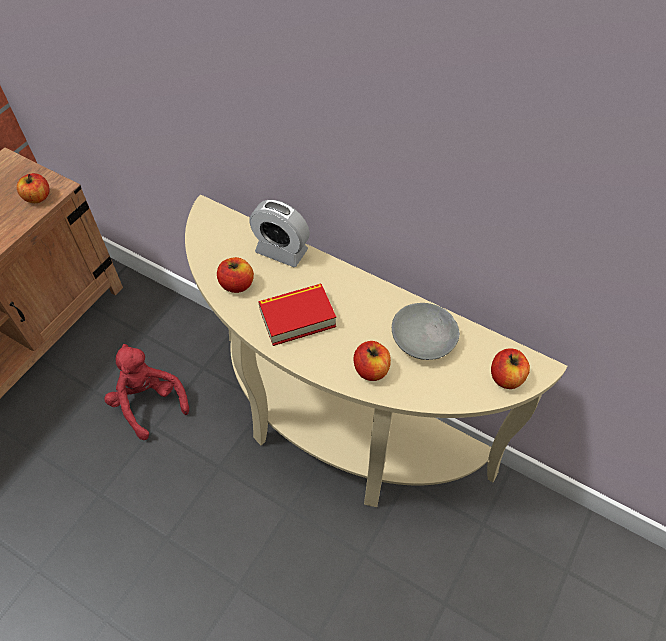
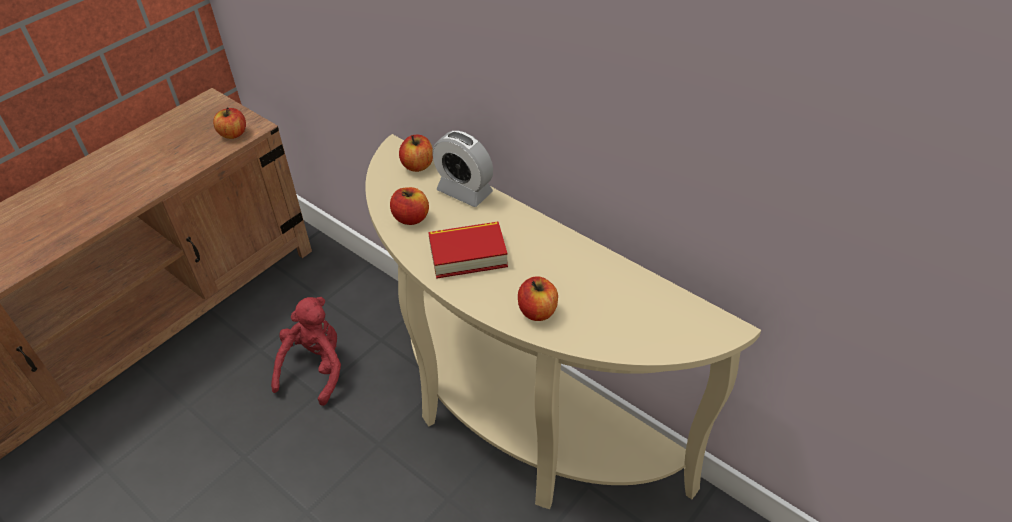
camera: 10 degrees right, 10 degrees down
red plush toy [104,344,189,440] -> red plush toy turned 45 degrees clockwise [271,297,341,406]
grey bowl [392,303,460,360] -> none
apple [491,348,530,389] -> apple moved to [399,135,433,172]

